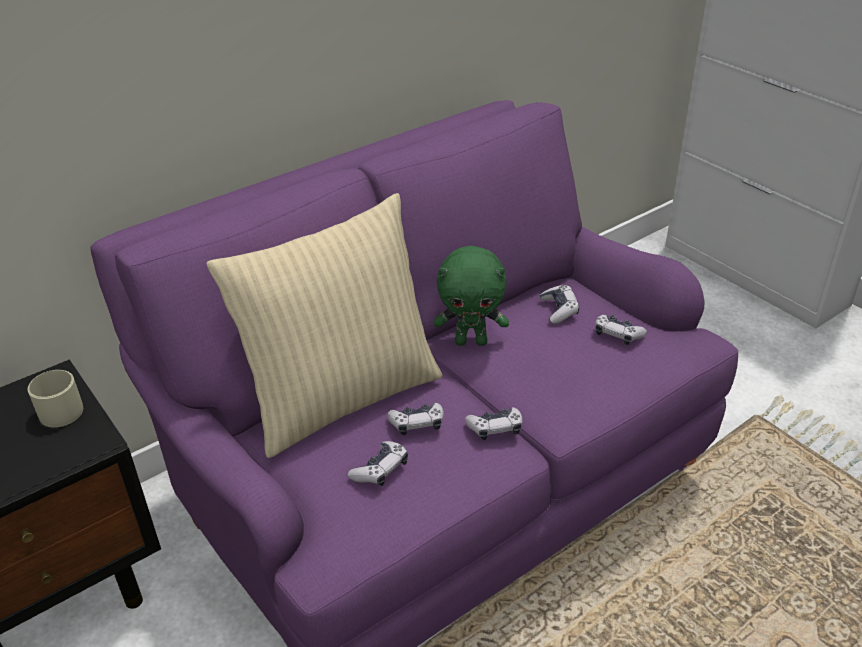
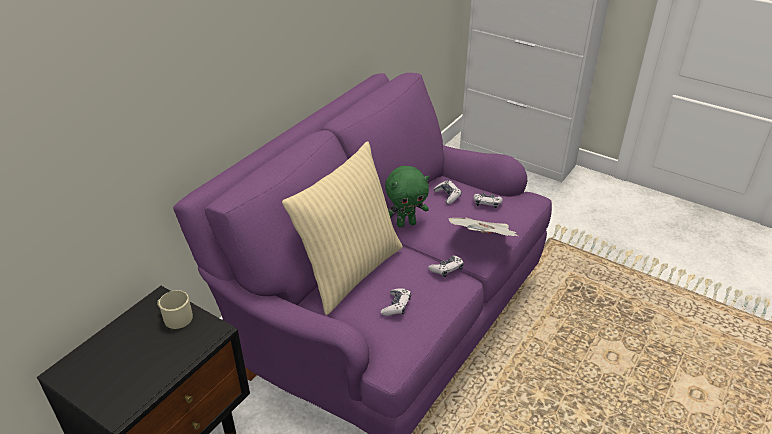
camera: 20 degrees left, 0 degrees up
game controller [387,403,444,435] -> none
none -> newspaper [449,218,518,236]

